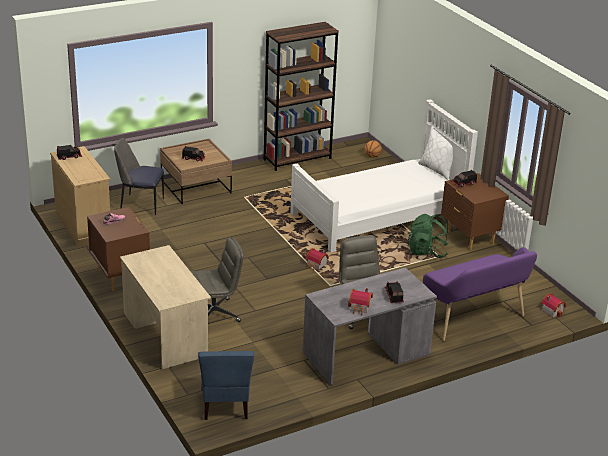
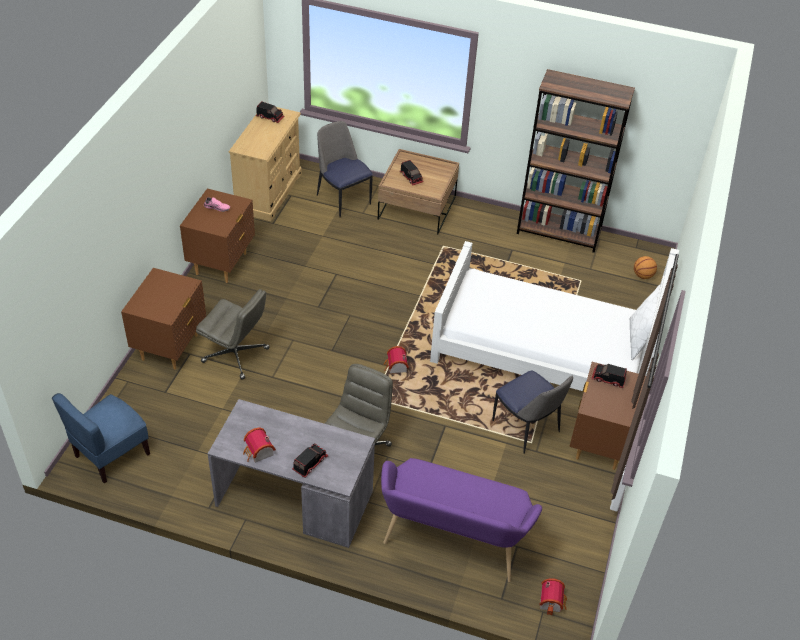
camera: 45 degrees right, 15 degrees up
beige desk [120,245,211,369] -> brown nightstand [121,268,206,370]
green backpack [407,214,448,258] -> chair [492,370,573,454]

